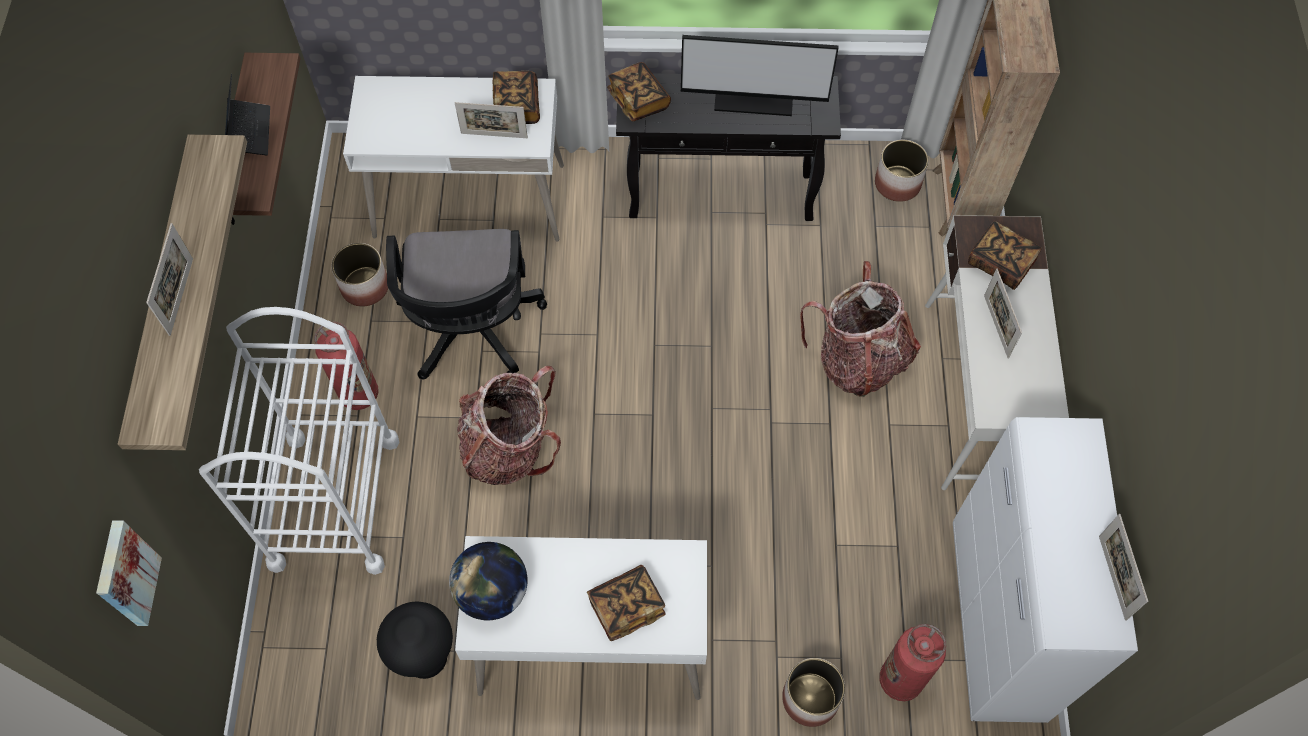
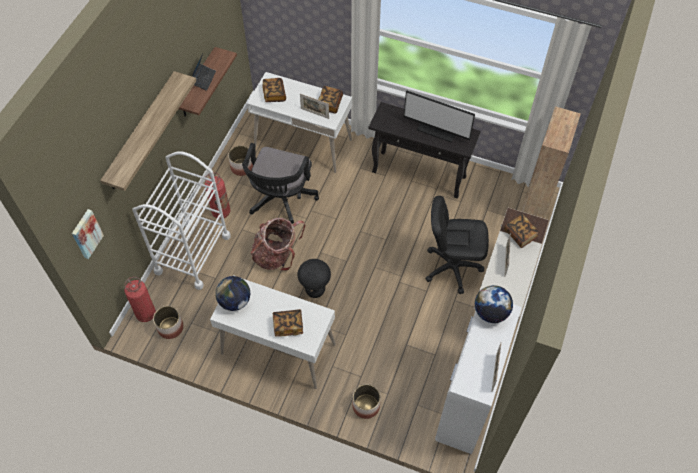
camera: 20 degrees right, 5 degrees down
picture frame [146,223,193,336] -> none
black stool [377,602,453,679] -> black stool moved to [298,259,331,298]
book [607,62,671,121] -> book moved to [262,78,286,102]
backpack [800,261,921,397] -> black office chair [425,196,489,294]
planter [875,140,929,202] -> planter moved to [153,306,183,339]
fire extinguisher [879,624,946,701] -> fire extinguisher moved to [124,277,156,322]
none -> globe [475,285,513,323]

